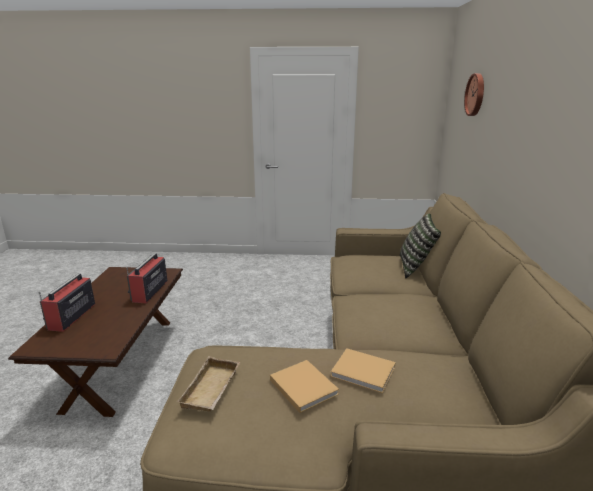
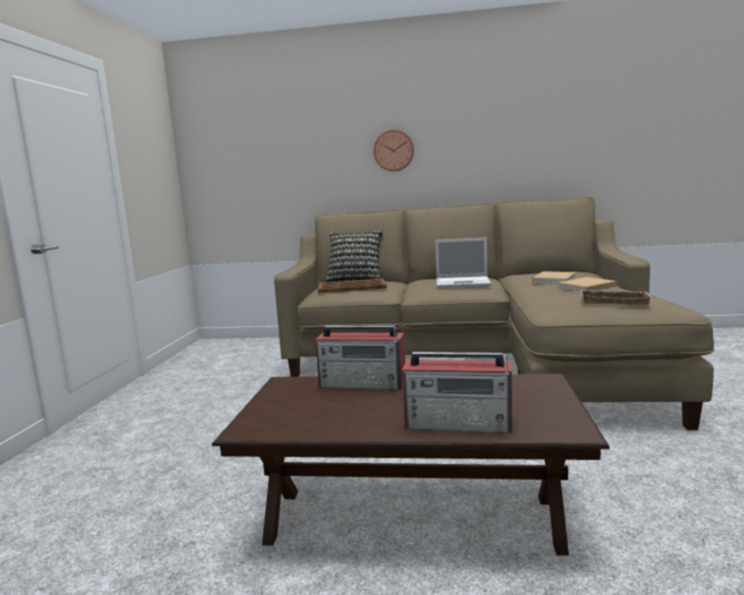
camera: 85 degrees left, 10 degrees down
wall clock [464,73,484,116] -> wall clock moved to [373,130,414,171]
none -> brown tray [318,278,387,293]
none -> laptop [435,238,492,288]

